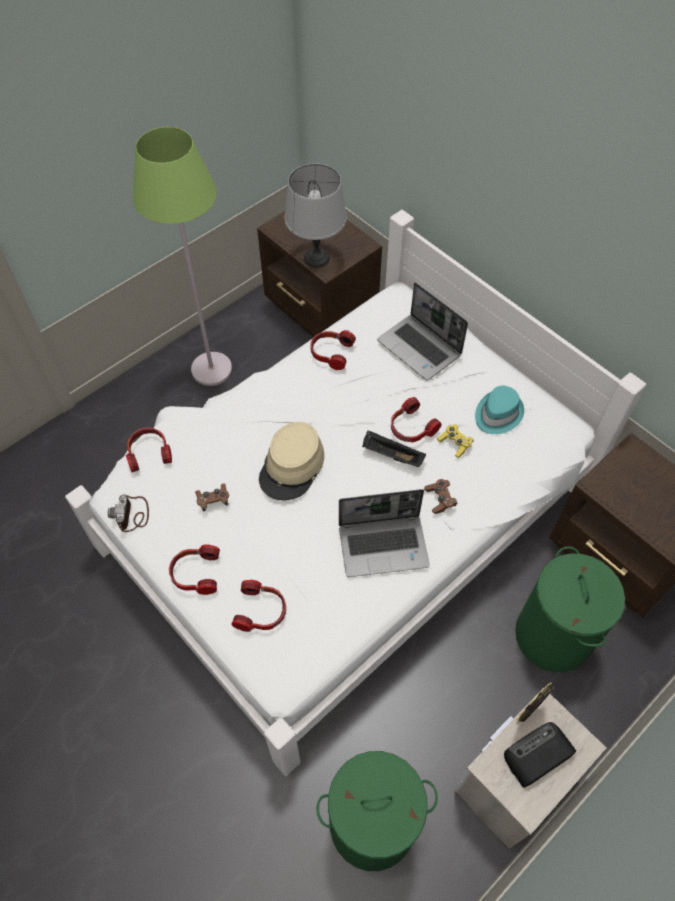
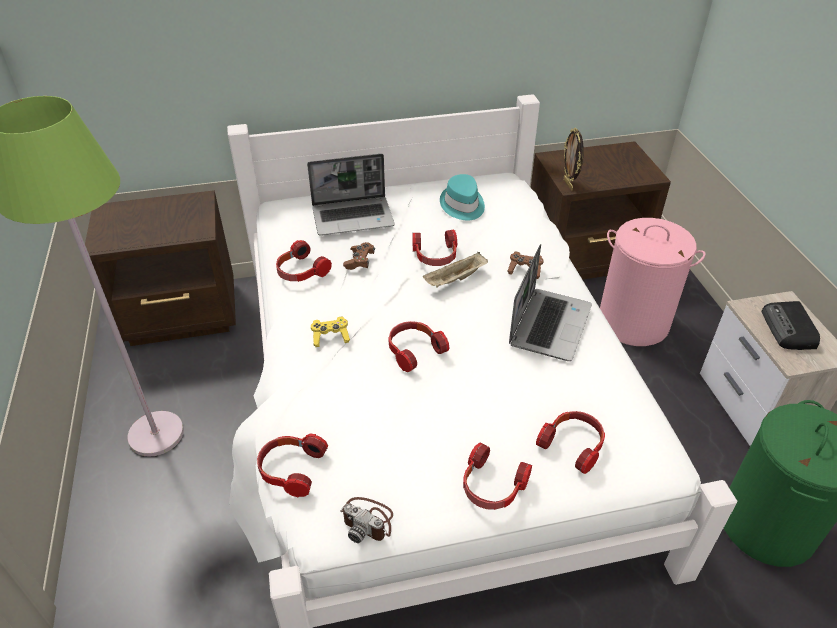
camera: 60 degrees left, 15 degrees down
brown game controller [195,483,229,512] -> brown game controller moved to [343,242,375,270]
beige hat [259,422,324,500] -> headphones [388,321,450,372]
grey table lamp [285,163,347,268] -> none
black tray [362,430,426,467] -> beige tray [423,252,488,288]
yellow game controller [437,424,474,458] -> yellow game controller moved to [311,317,350,347]
green laundry basket [515,546,625,672] -> pink laundry basket [600,218,705,346]
picture frame [516,682,553,724] -> picture frame moved to [563,128,584,190]

